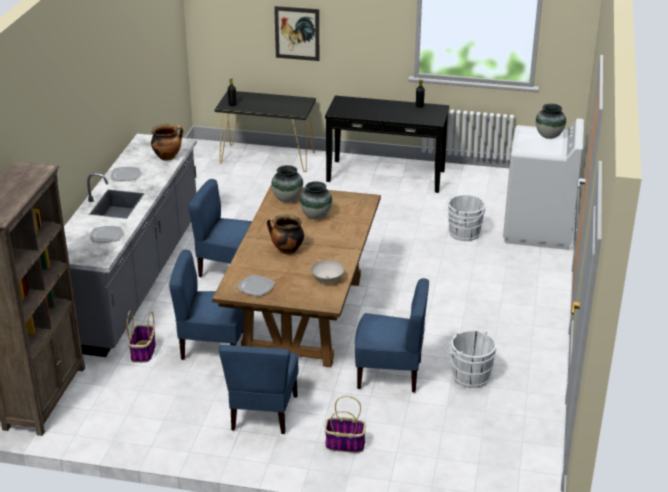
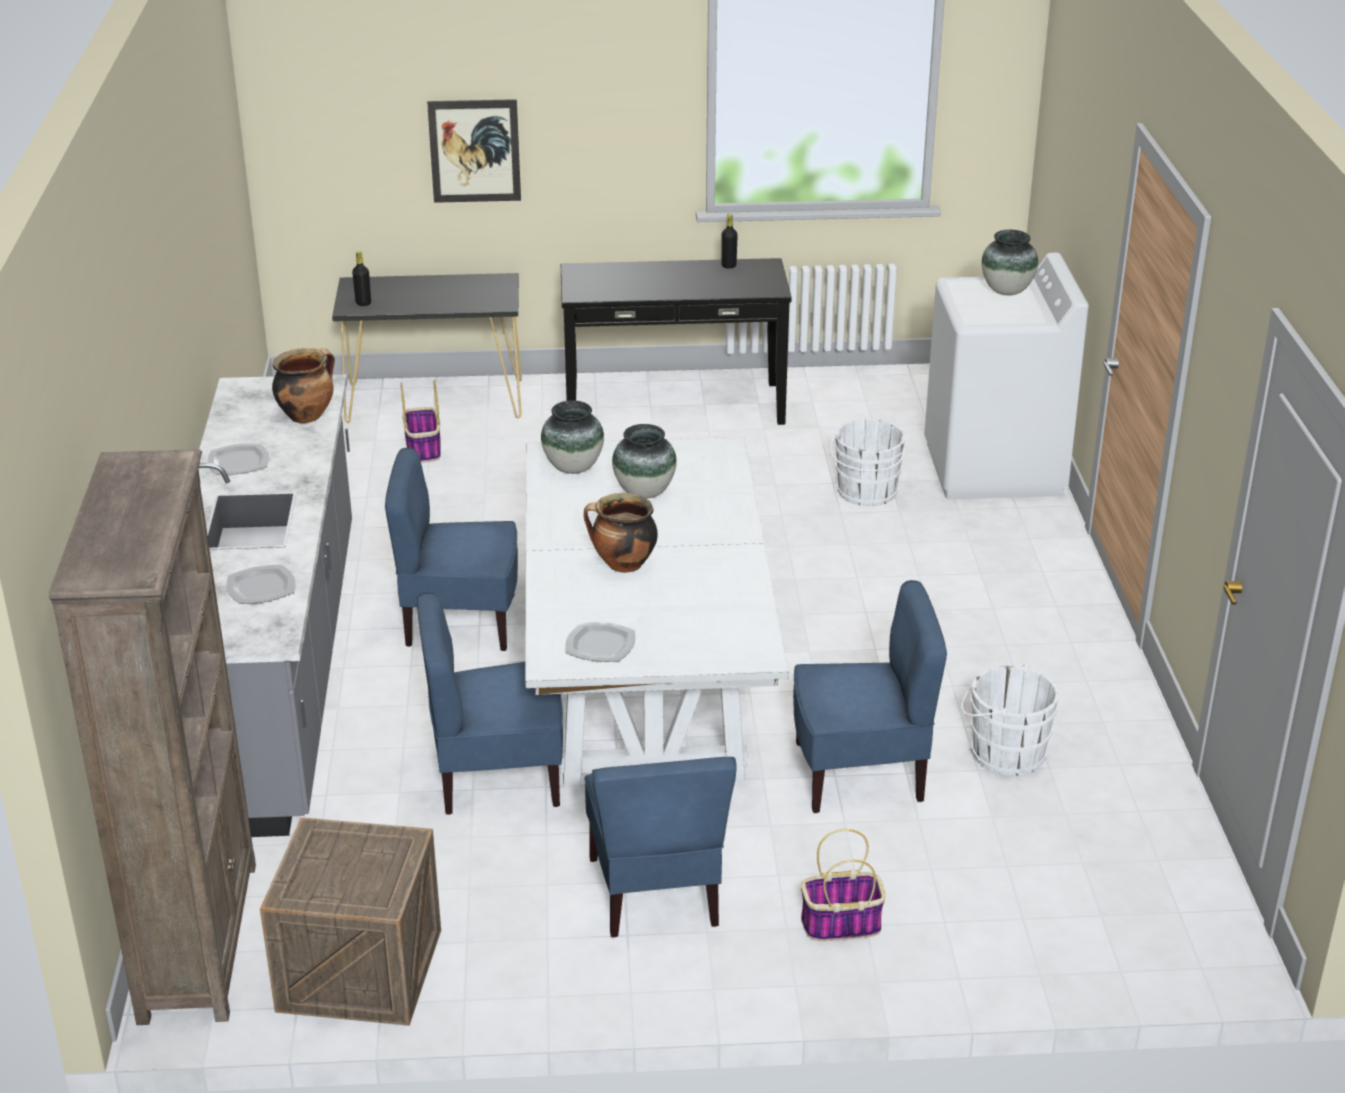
camera: 15 degrees left, 0 degrees up
basket [127,310,156,363] -> basket moved to [401,380,441,463]
brown dining table [212,185,381,367] -> white dining table [525,437,788,787]
white bowl [311,260,344,282] -> none
none -> crate [260,817,441,1026]

